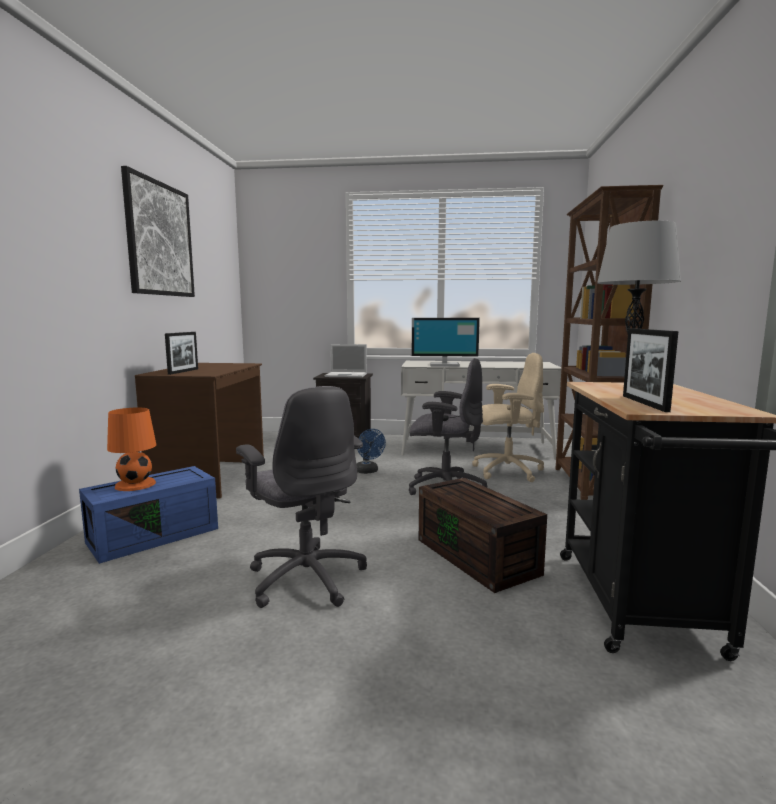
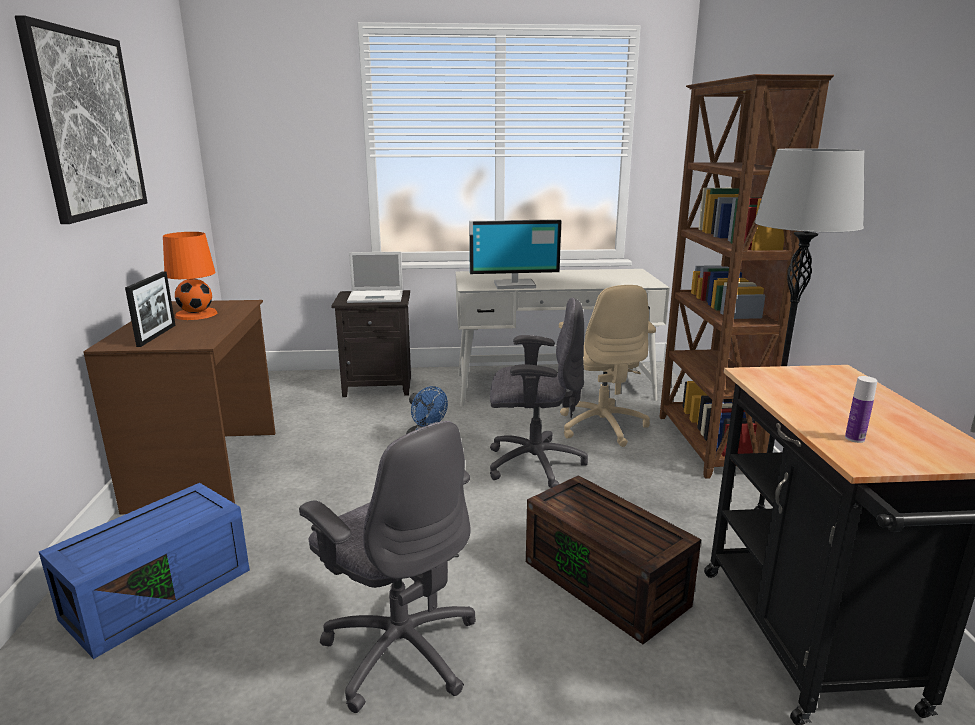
camera: 10 degrees left, 10 degrees up
orange table lamp [107,408,156,491] -> orange table lamp moved to [163,232,217,320]
beige office chair [472,353,544,482] -> beige office chair turned 90 degrees clockwise [559,285,656,447]
picture frame [623,328,678,412] -> bottle [845,376,878,443]

